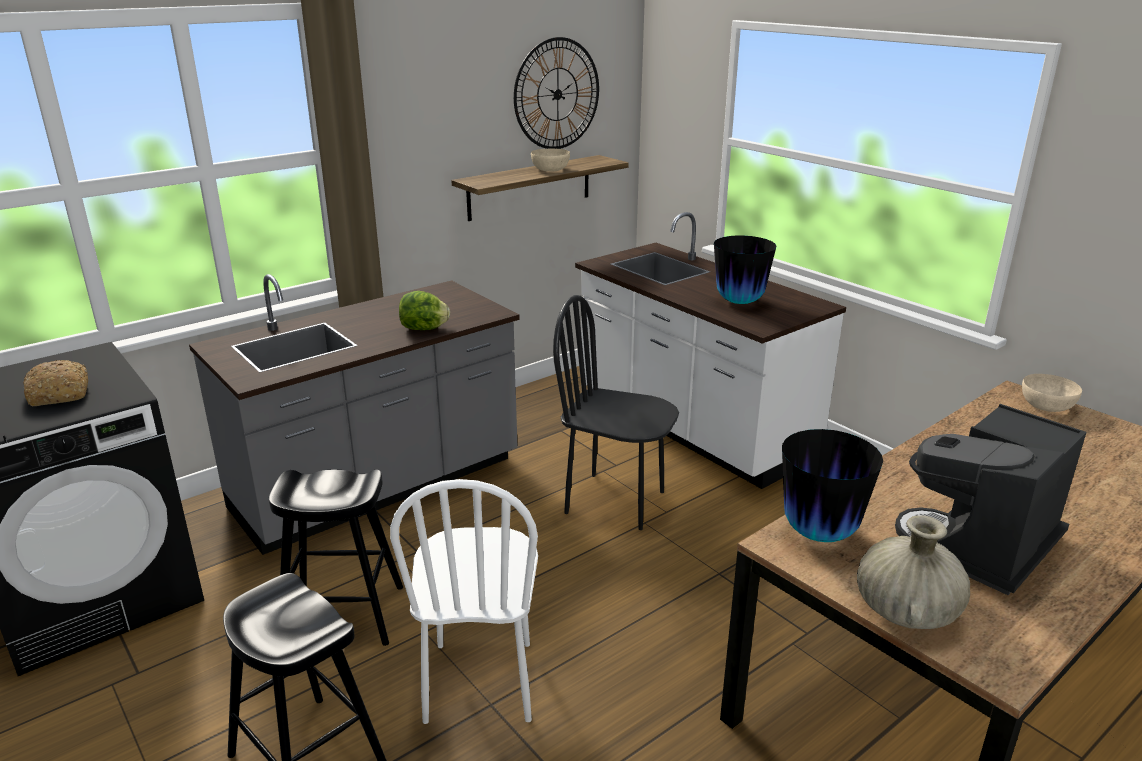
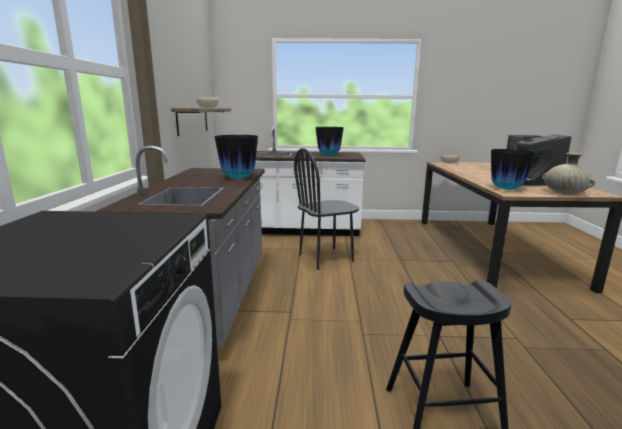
camera: 50 degrees left, 10 degrees down
bread [23,360,88,406] -> none
black stool [269,470,403,646] -> none
white chair [390,479,538,724] -> none
lettuce [399,291,450,330] -> vase [214,135,258,179]
wall clock [514,37,599,149] -> none

